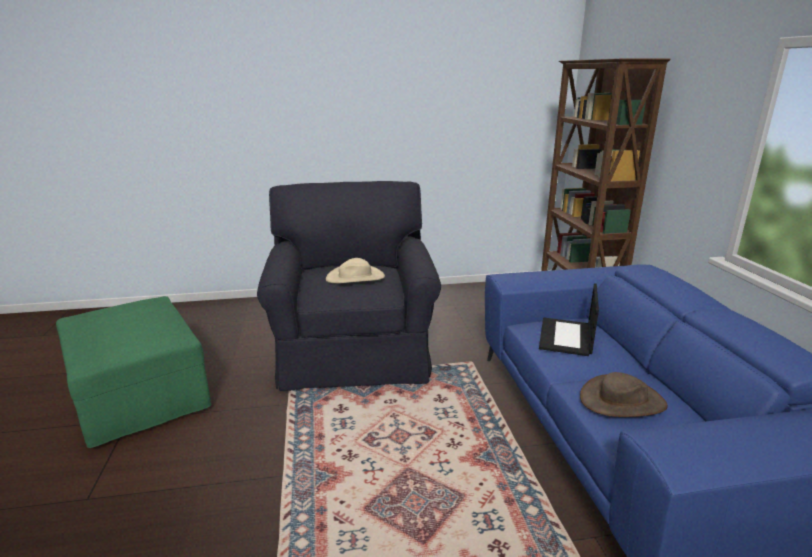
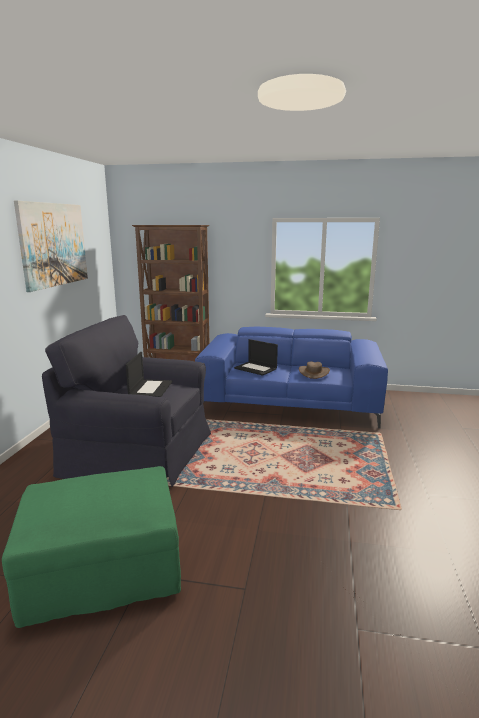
camera: 70 degrees left, 5 degrees down
beige hat [326,258,385,283] -> laptop [126,352,172,397]
none -> picture [14,201,88,292]

